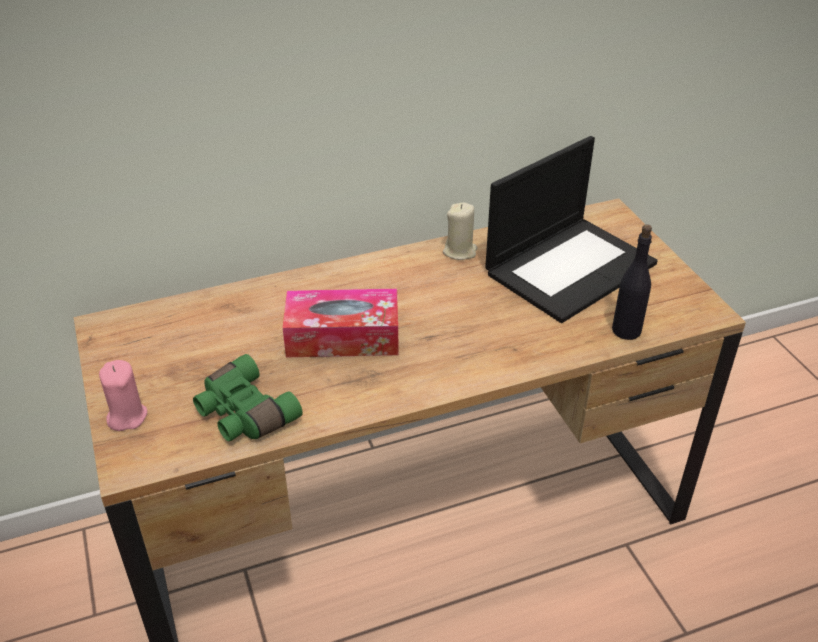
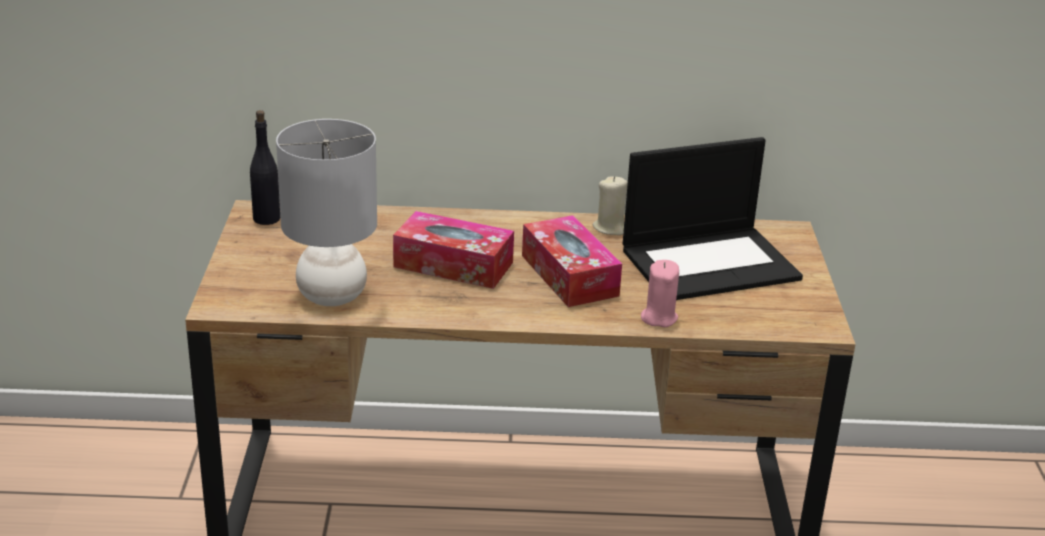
camera: 20 degrees right, 10 degrees down
pink candle [99,360,147,431] -> pink candle moved to [641,260,679,327]
green binoculars [193,354,303,441] -> grey table lamp [276,119,377,306]
black bottle [612,224,652,340] -> black bottle moved to [250,110,280,225]
none -> tissue box [522,215,622,307]

